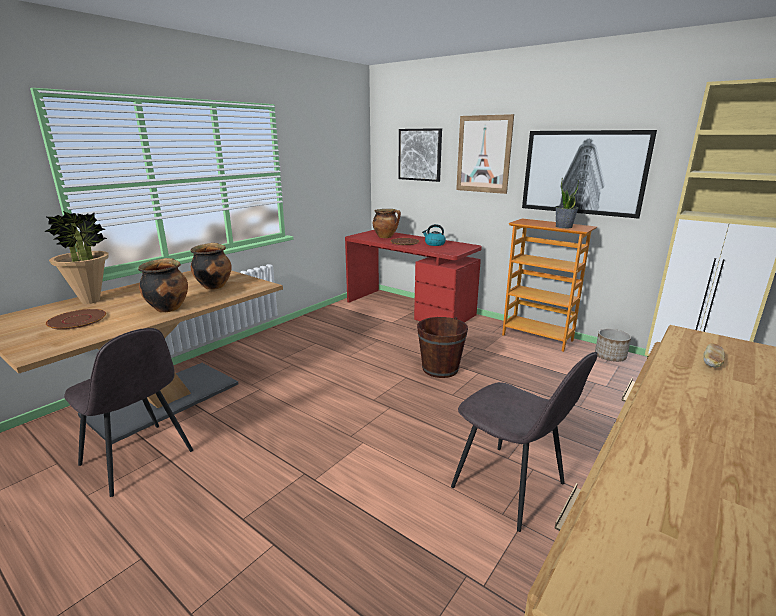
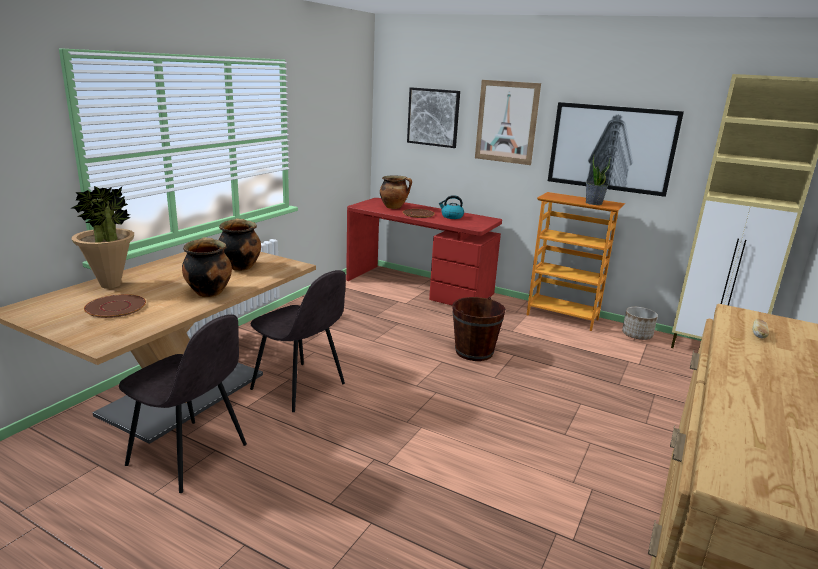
camera: 10 degrees left, 0 degrees up
grey chair [451,352,597,532] -> grey chair moved to [250,270,346,412]

